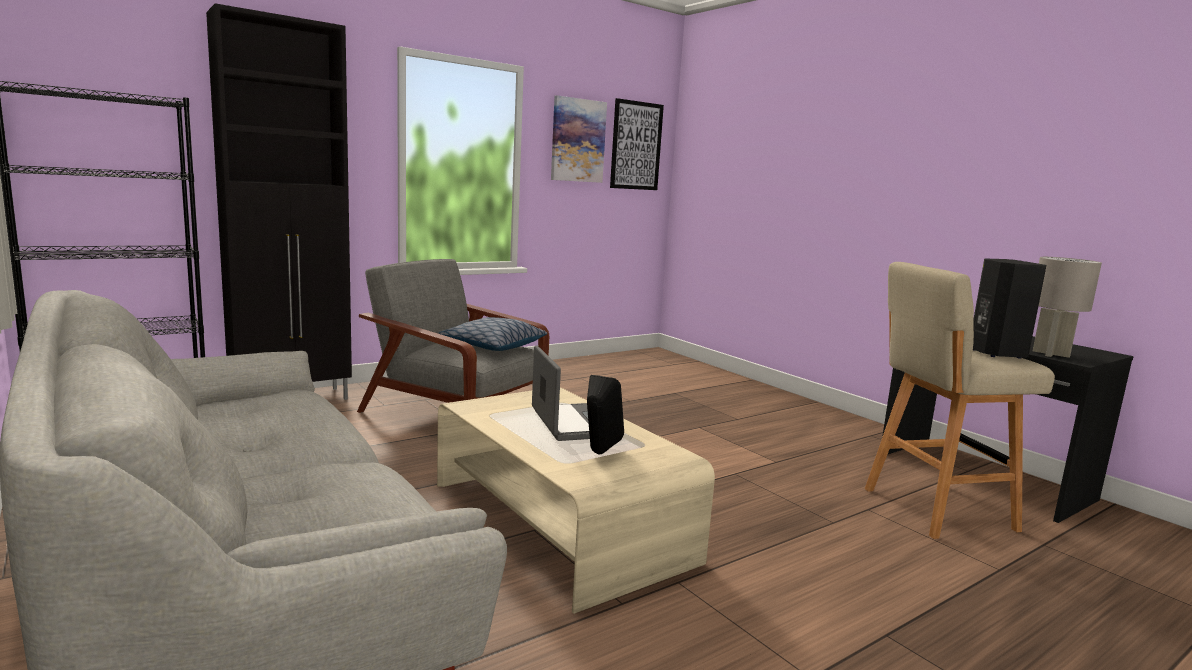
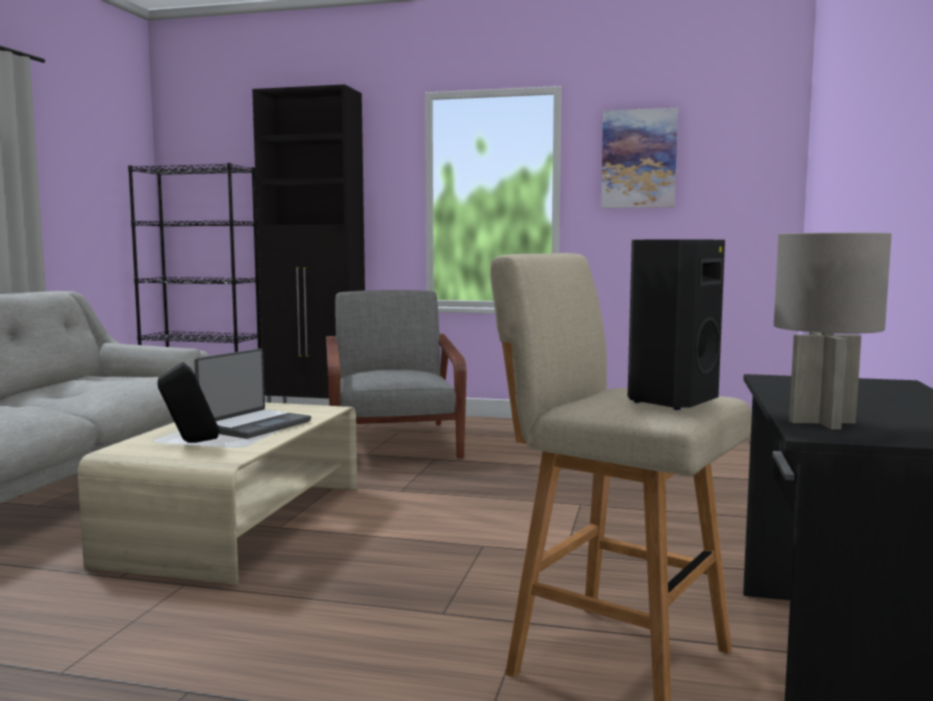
camera: 50 degrees right, 5 degrees down
pillow [438,317,547,351] -> none
picture [610,98,664,190] -> none

